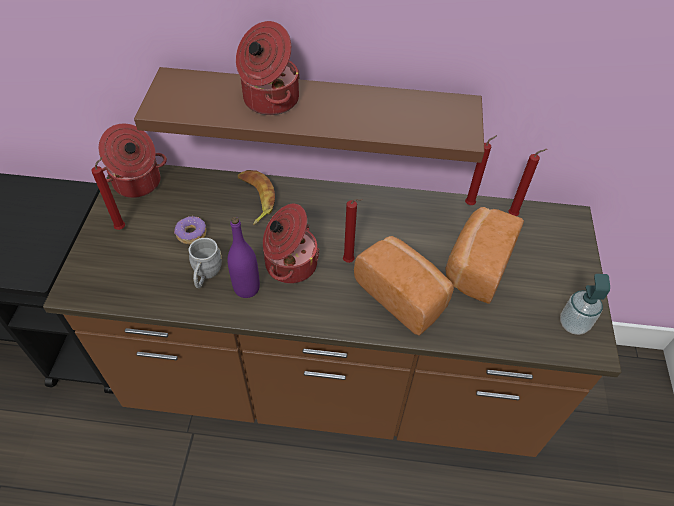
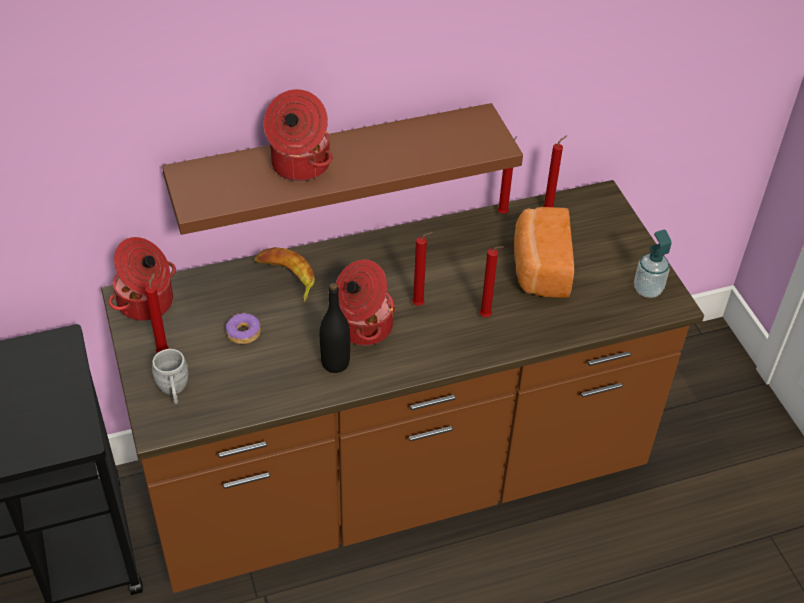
camera: 25 degrees left, 5 degrees down
grey mug [189,238,222,288] -> grey mug moved to [152,349,188,404]
purple bottle [227,217,260,298] -> black bottle [320,283,350,373]
bread [354,236,454,336] -> red candle [480,246,504,317]

